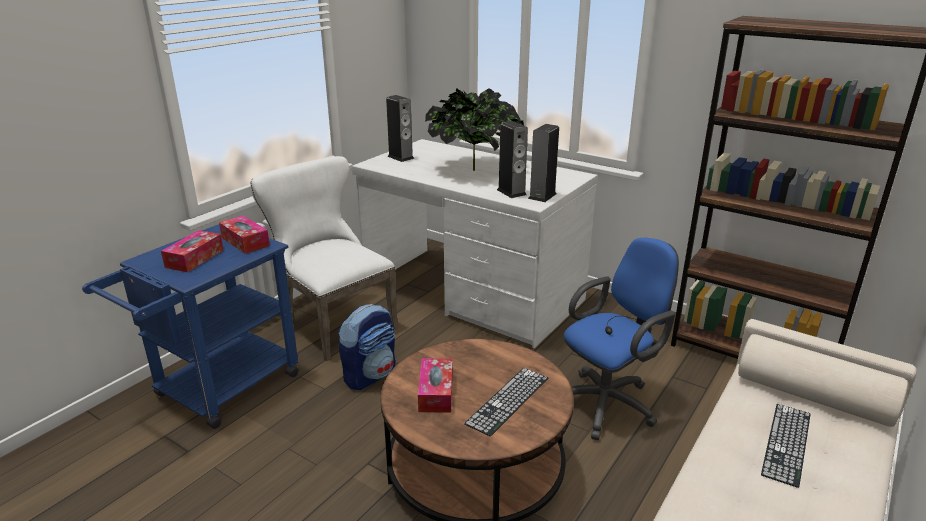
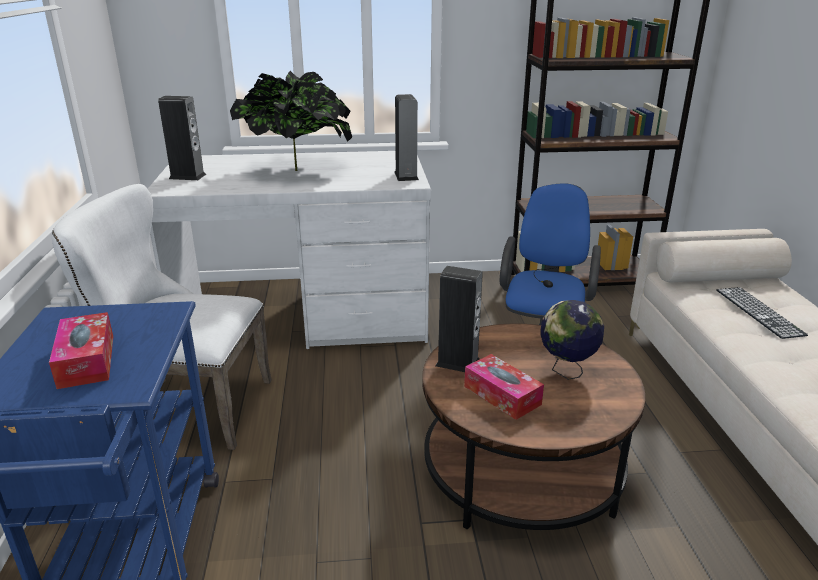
camera: 40 degrees left, 0 degrees up
tissue box [219,216,270,254] -> none
backpack [338,304,395,390] -> none
keyboard [464,368,548,436] -> globe [541,300,604,380]
speaker [497,121,528,198] -> speaker moved to [435,266,483,372]

